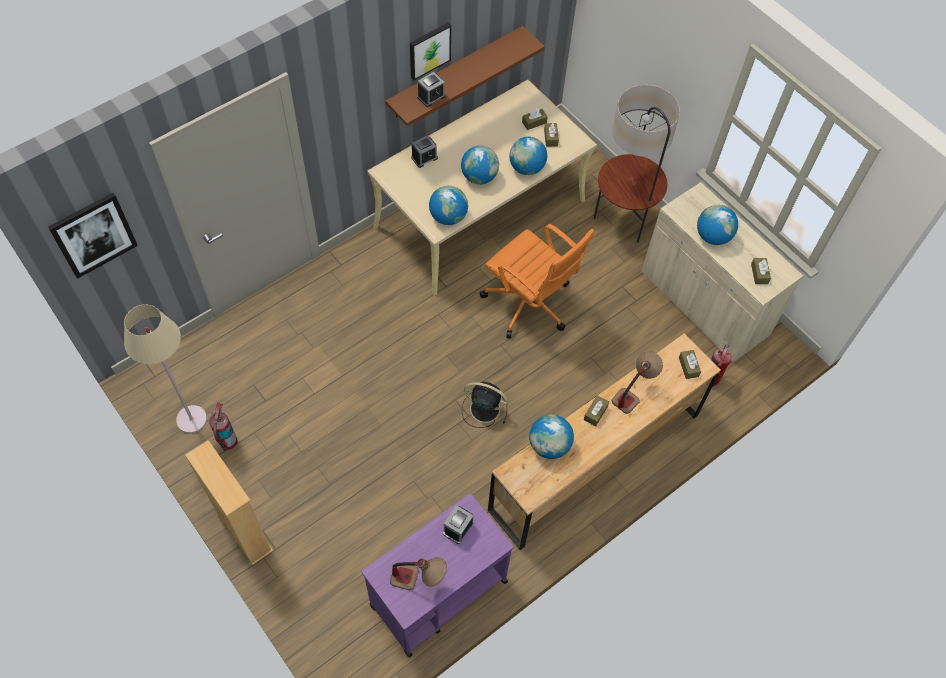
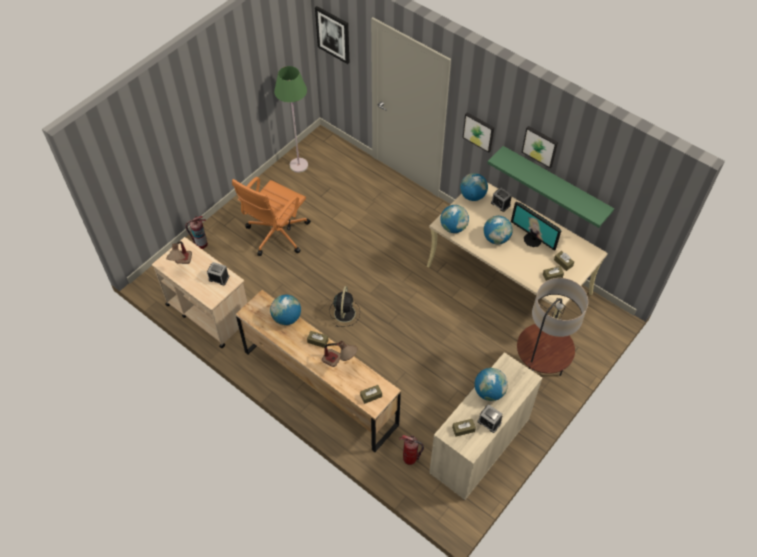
camera: 80 degrees right, 5 degrees down
beige floor lamp [124,304,207,434] -> green floor lamp [274,66,308,173]
beige bookcase [185,440,273,565] -> none
fire extinguisher [209,402,238,451] -> fire extinguisher moved to [186,216,208,249]
purple cart [362,493,514,658] -> beige cart [152,237,248,348]
brown shelf [385,26,545,127] -> green shelf [487,146,614,228]
alarm clock [417,72,446,107] -> alarm clock moved to [477,404,502,433]
orange office chair [480,224,594,339] -> orange office chair moved to [232,177,311,256]
globe [509,137,547,175] -> globe moved to [460,173,488,201]
none -> picture [462,112,495,153]
none -> monitor [511,202,561,251]

